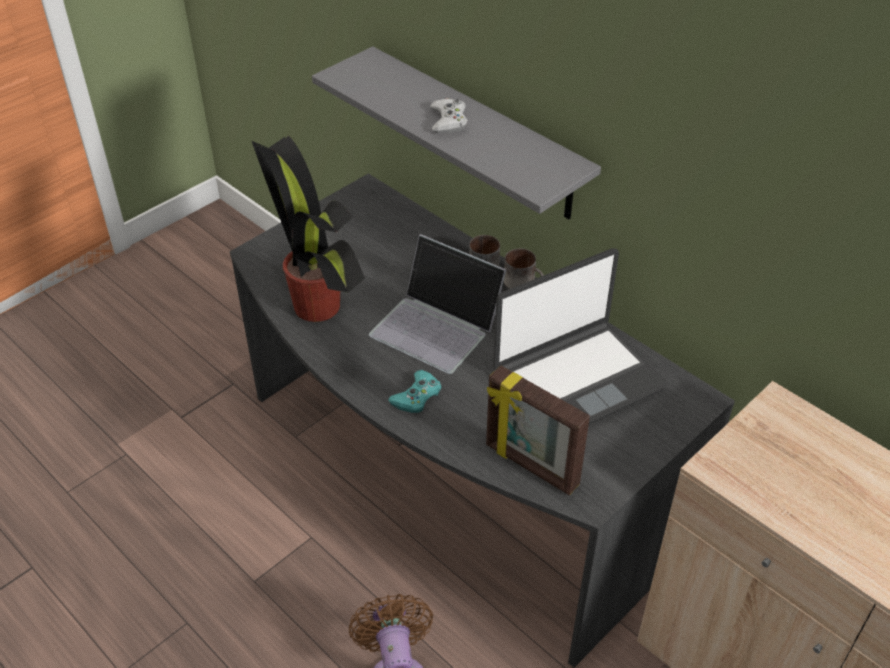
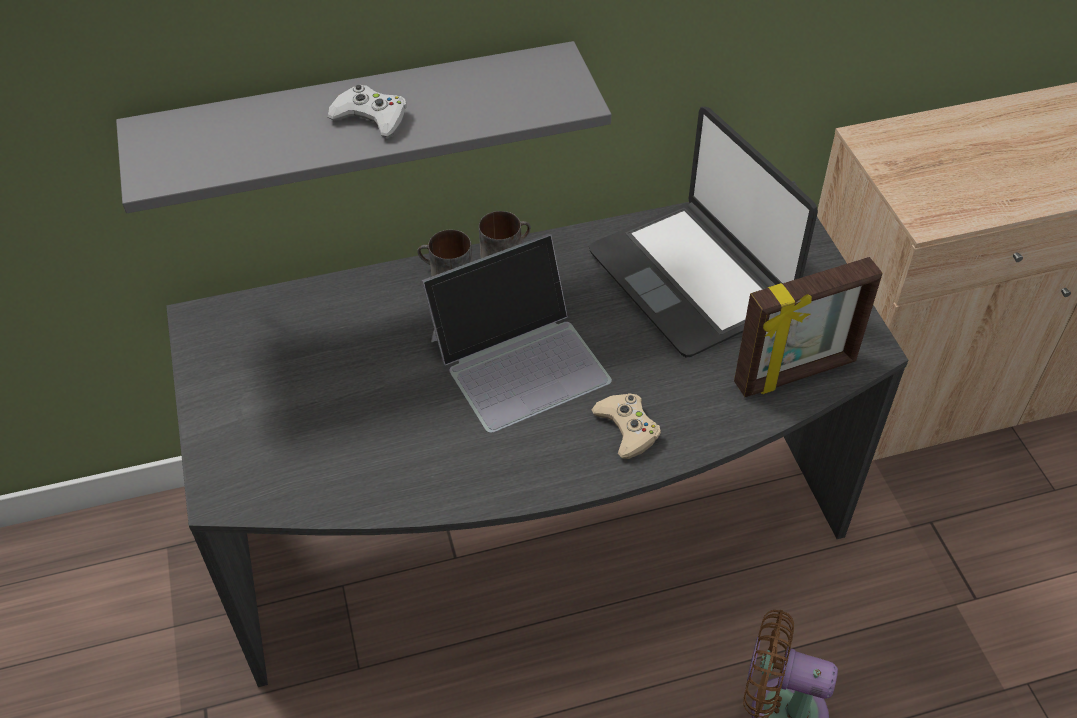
camera: 60 degrees left, 5 degrees up
potted plant [252,135,365,322] -> none
turquoise game controller [388,370,442,413] -> beige game controller [591,393,661,459]
laptop [493,249,668,424] -> laptop turned 150 degrees clockwise [589,107,818,357]

